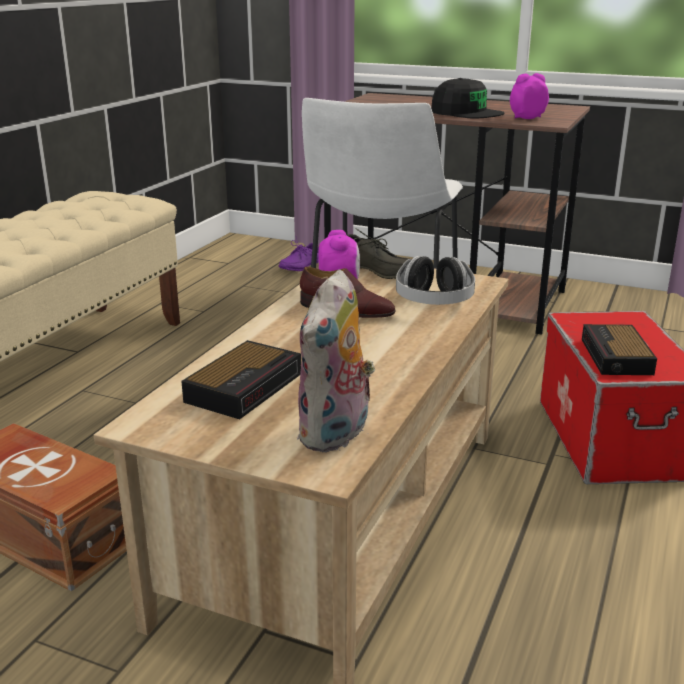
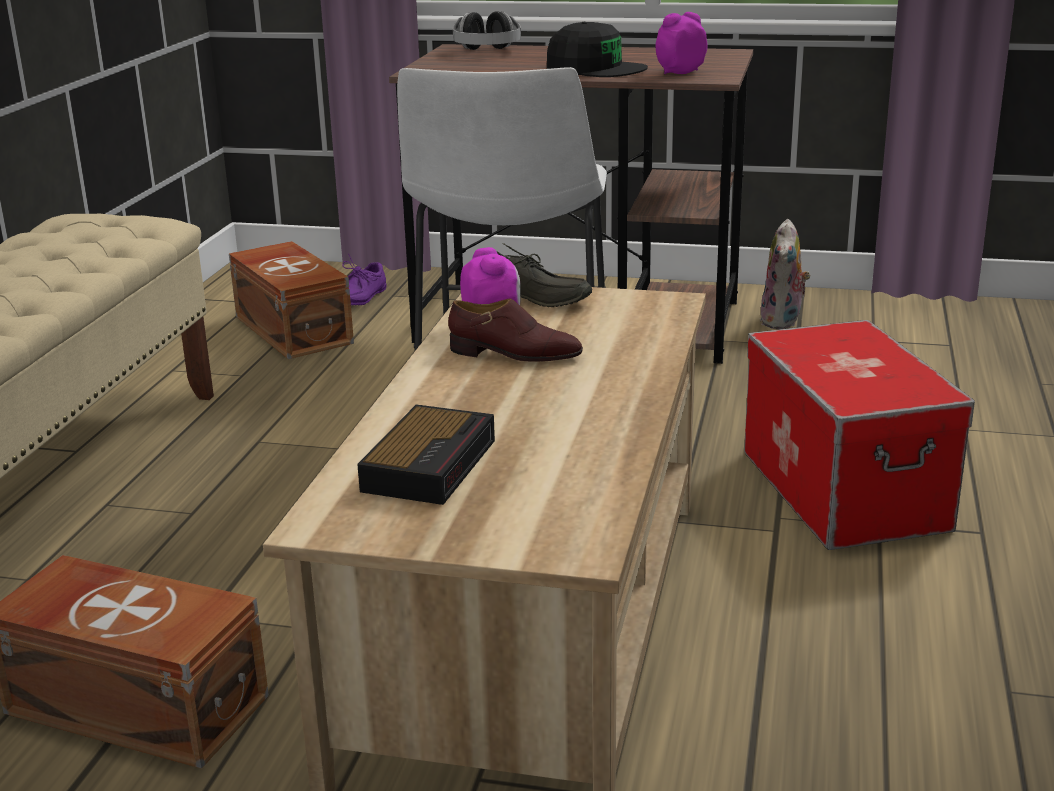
camera: 10 degrees left, 0 degrees up
plush toy [297,269,375,453] -> plush toy moved to [760,219,811,329]
headphones [396,256,475,305] -> headphones moved to [453,11,521,50]
alarm clock [582,324,657,375] -> none
none -> brown storage box [229,241,354,359]

